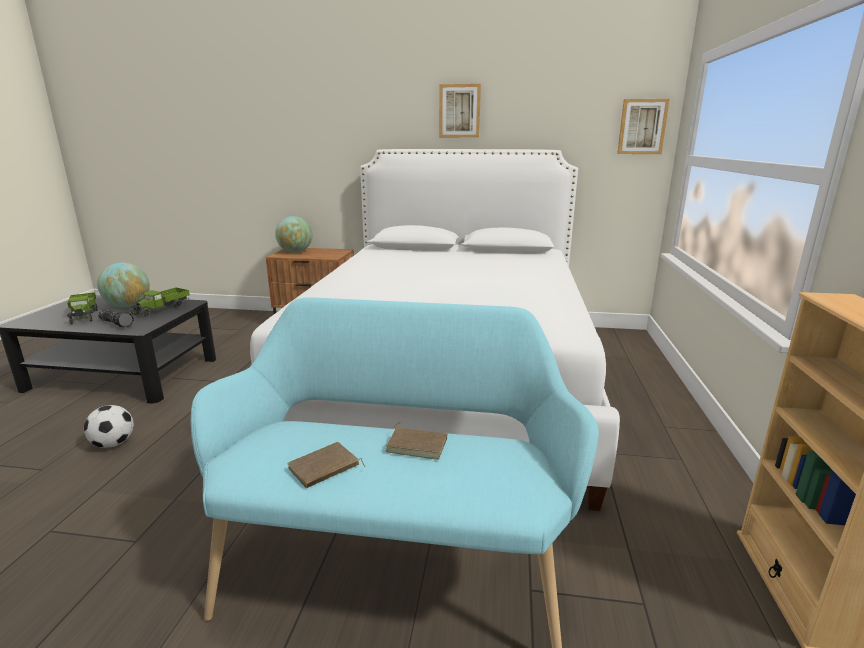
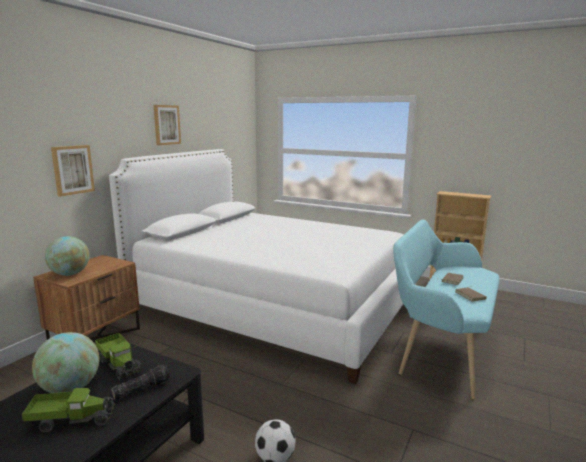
camera: 70 degrees left, 5 degrees down
picture [617,99,670,154] -> picture moved to [51,145,95,197]

